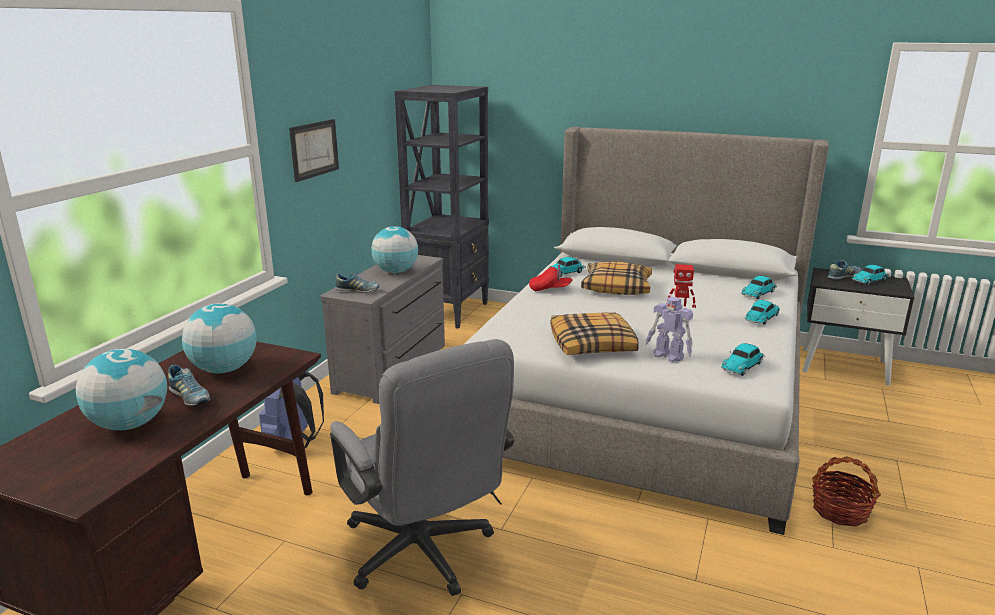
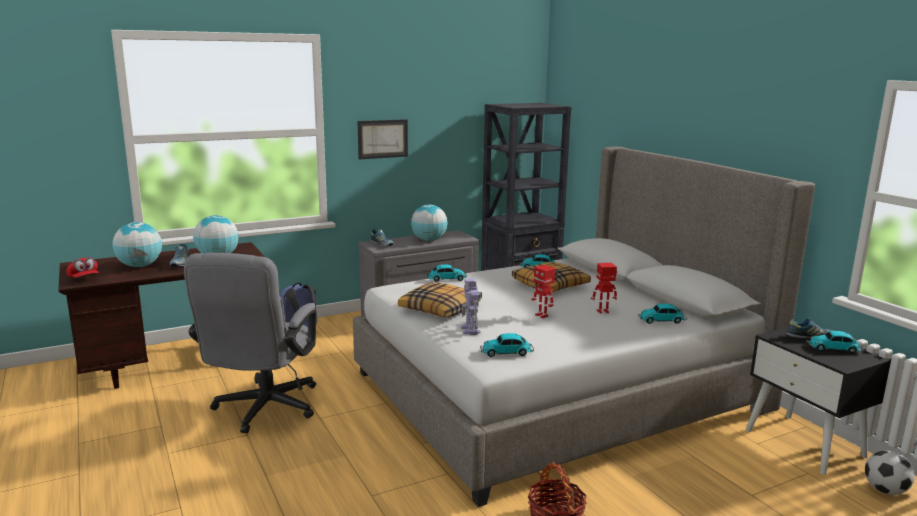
camera: 40 degrees right, 5 degrees down
red cap [529,265,572,291] -> red cap moved to [66,257,100,278]
toy car [744,300,780,325] -> toy car moved to [426,264,467,282]
none -> toy robot [591,263,617,314]
none -> football [865,451,915,495]

